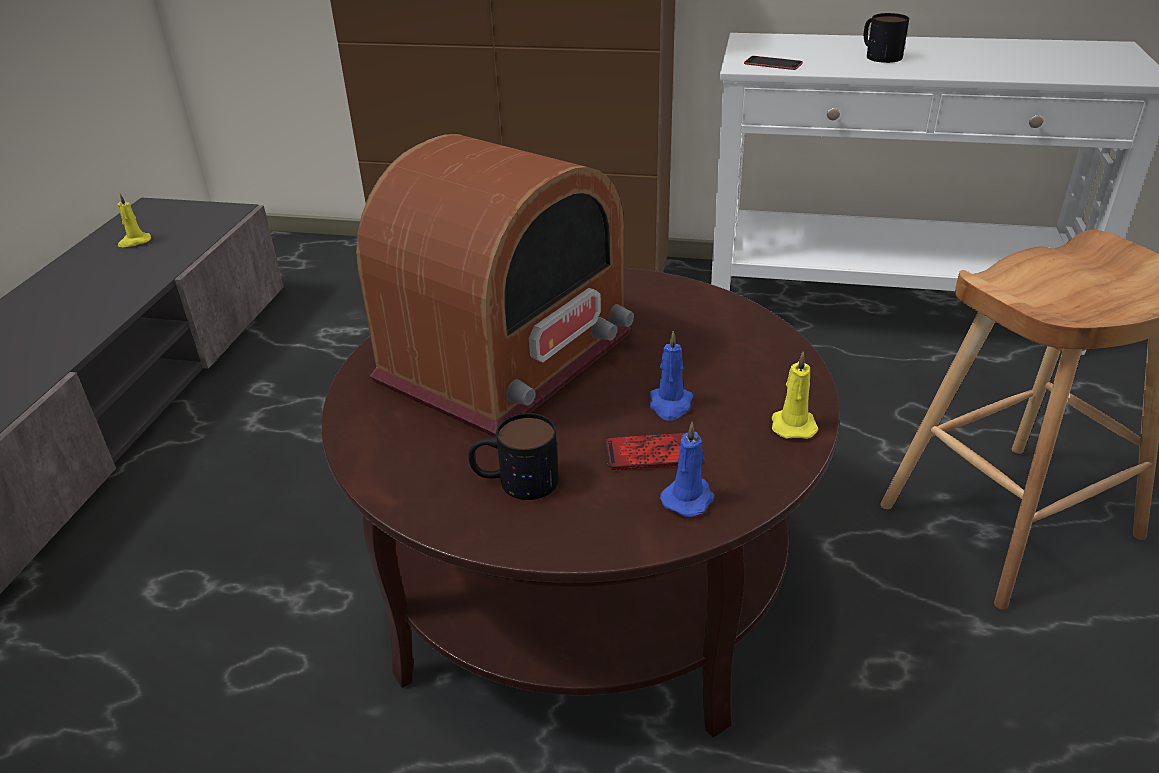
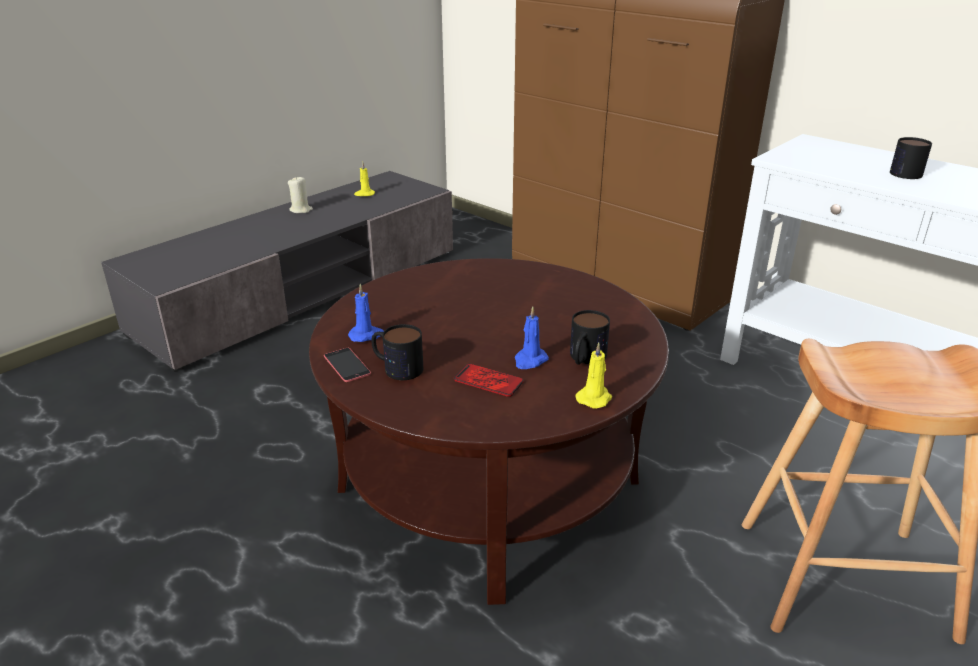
camera: 30 degrees right, 5 degrees down
radio [356,134,634,437] -> none
blue candle [660,422,715,517] -> blue candle moved to [348,283,384,342]
phone [744,56,803,70] -> phone moved to [324,348,371,382]
none -> beige candle [288,176,313,213]
none -> mug [570,310,610,365]

